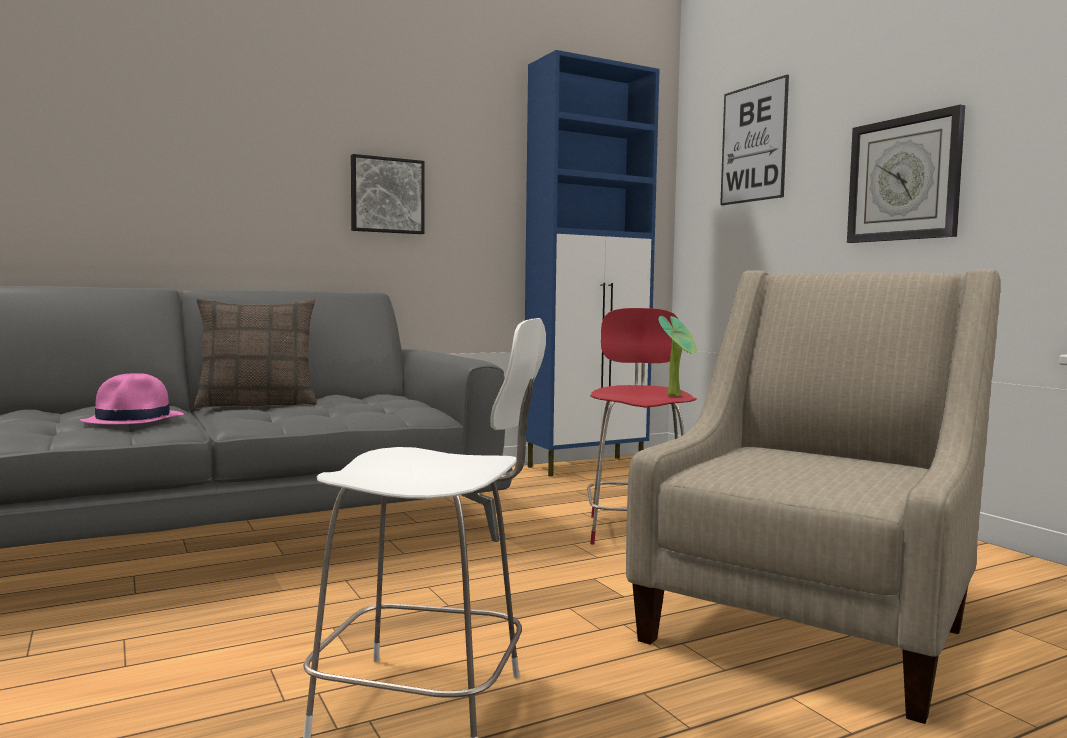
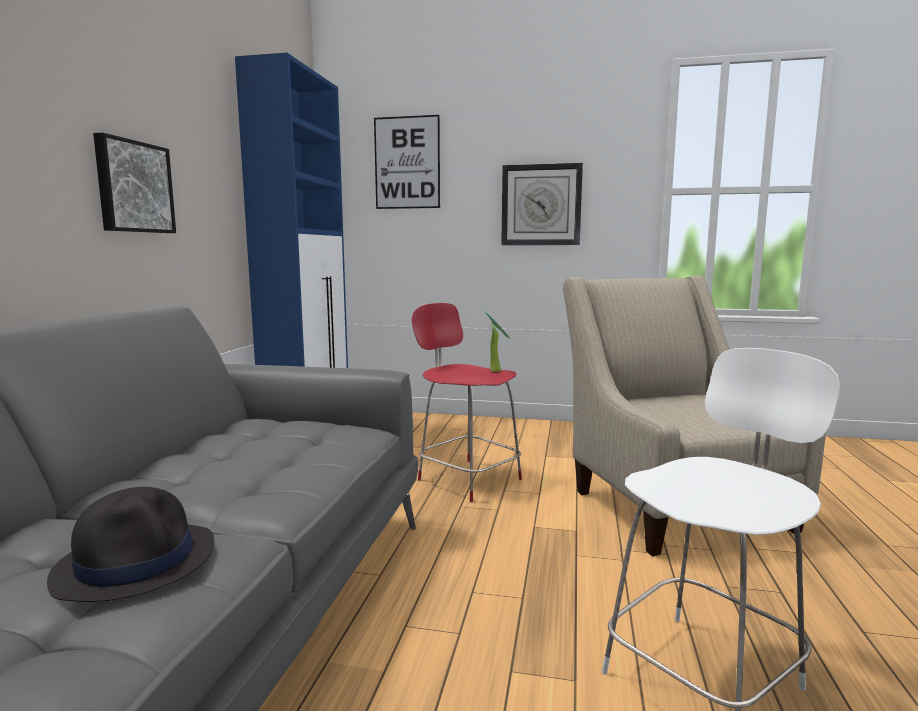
camera: 50 degrees left, 5 degrees up
pink hat [80,373,184,424] -> black hat [47,487,214,602]
pillow [194,297,317,409] -> none

